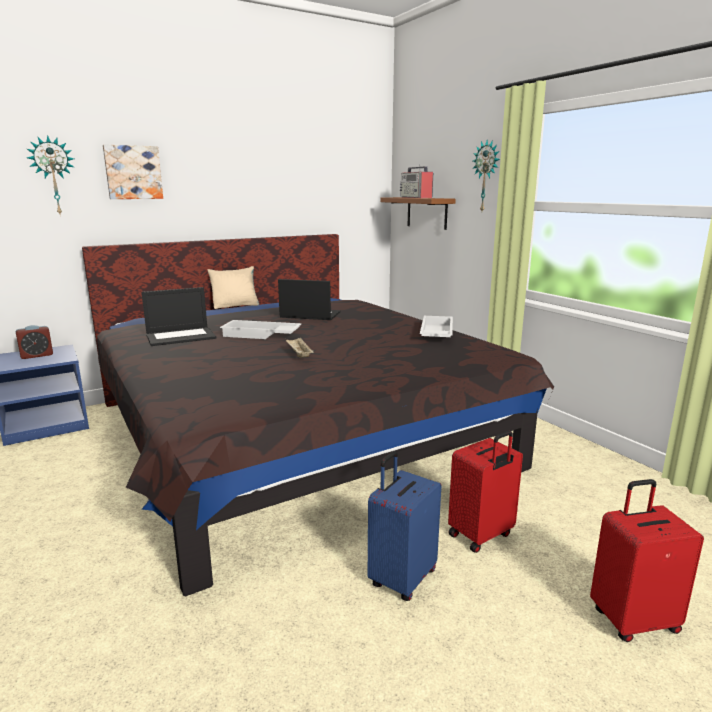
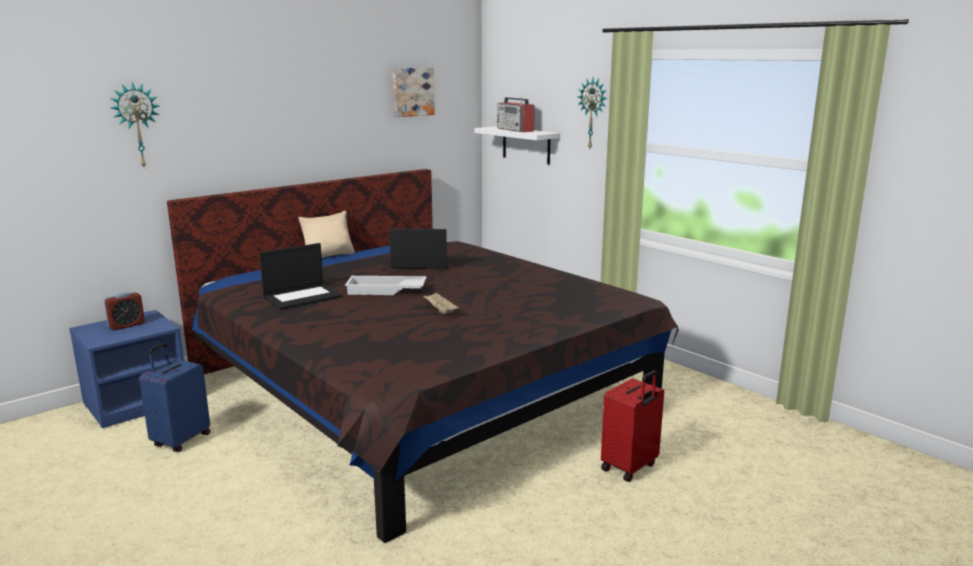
camera: 10 degrees left, 0 degrees up
picture [103,144,163,199] -> picture moved to [392,67,435,117]
blue suitcase [368,451,441,601] -> blue suitcase moved to [139,343,210,452]
brown shelf [381,197,456,230] -> white shelf [474,126,559,164]
white tray [420,316,453,337] -> none
red suitcase [590,479,704,642] -> none

